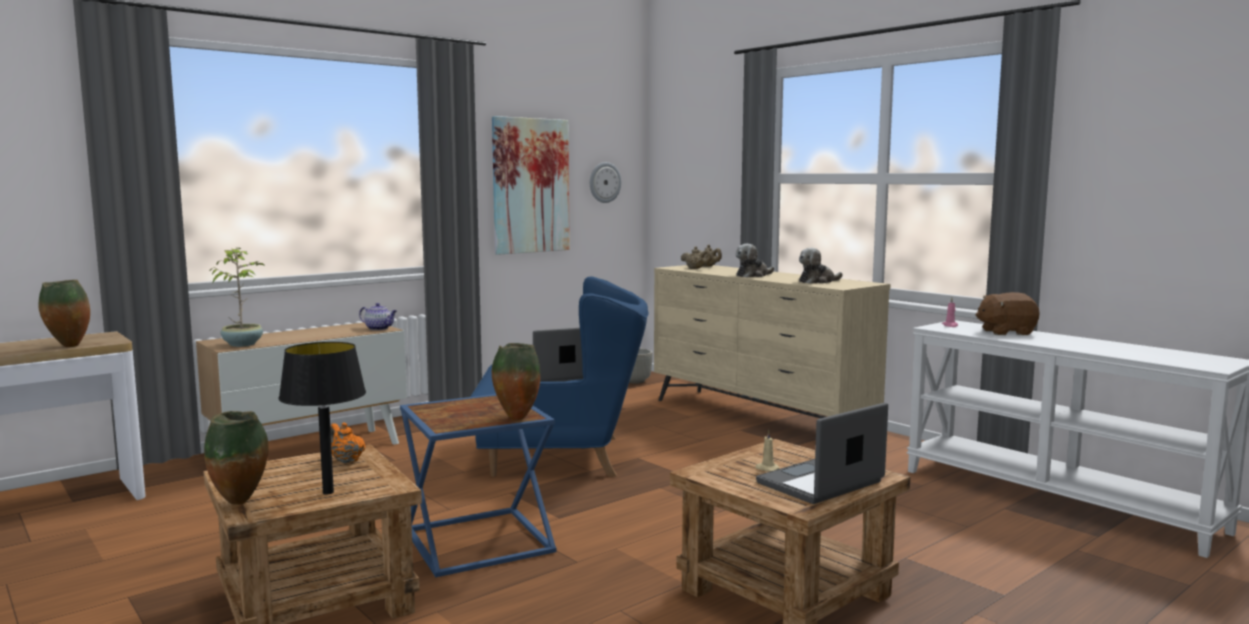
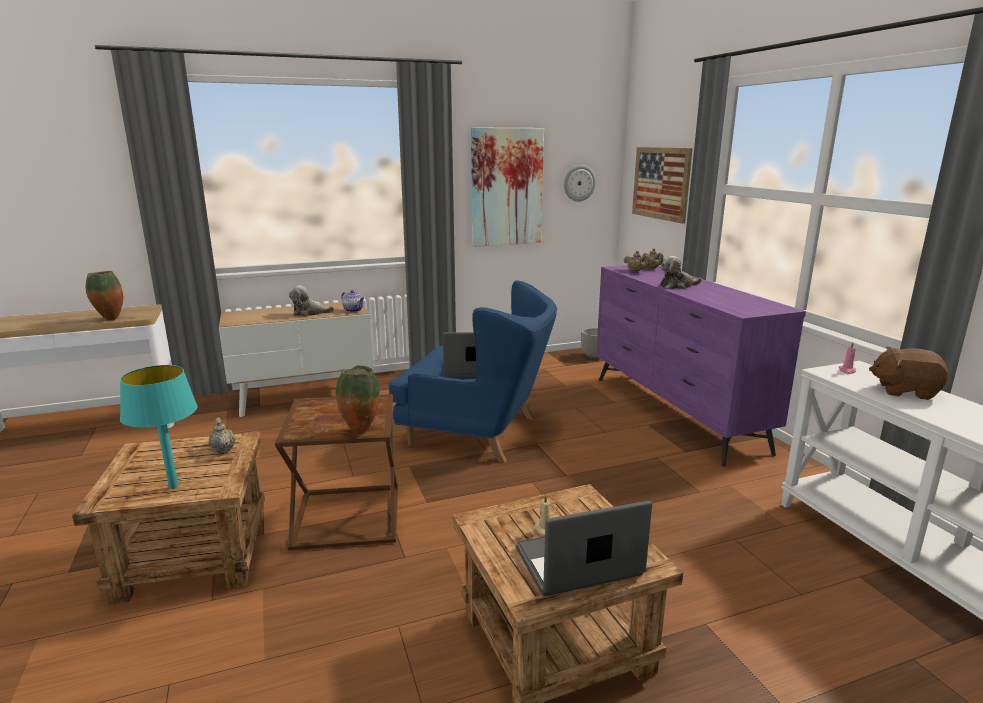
camera: 20 degrees right, 10 degrees up
vase [204,411,268,505] -> none
potted plant [209,248,264,347] -> none
black table lamp [279,342,366,495] -> turquoise table lamp [120,365,197,489]
orange teapot [330,423,366,463] -> beige teapot [209,417,236,453]
blue side table [400,394,557,577] -> brown side table [275,394,398,550]
beige dresser [654,265,891,418] -> purple dresser [596,265,806,467]
plush toy [799,248,843,284] -> plush toy moved to [289,285,334,316]
none -> picture [632,147,693,224]

